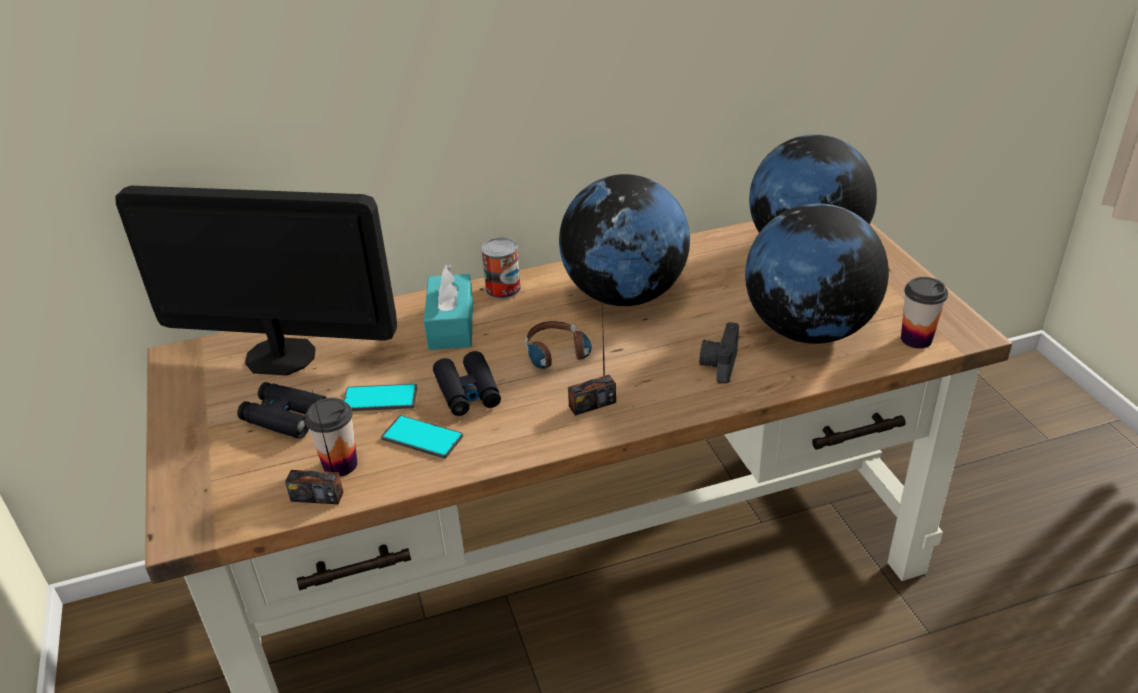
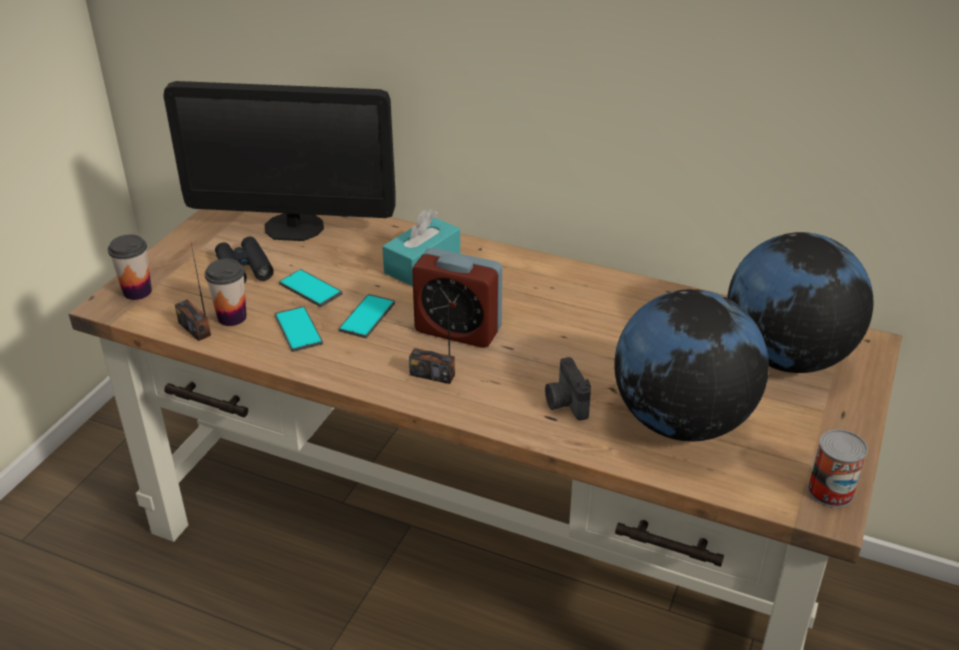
camera: 40 degrees right, 0 degrees up
monitor [116,186,397,376] -> monitor turned 135 degrees clockwise [163,81,396,241]
black binoculars [433,351,501,416] -> phone [339,294,395,338]
can [481,237,521,299] -> can moved to [808,429,868,507]
headphones [525,321,592,380] -> alarm clock [412,248,502,348]
globe [559,174,690,306] -> none
camera [699,322,739,383] -> camera turned 75 degrees counterclockwise [545,357,591,420]
cup [901,277,948,349] -> cup moved to [108,234,152,300]

